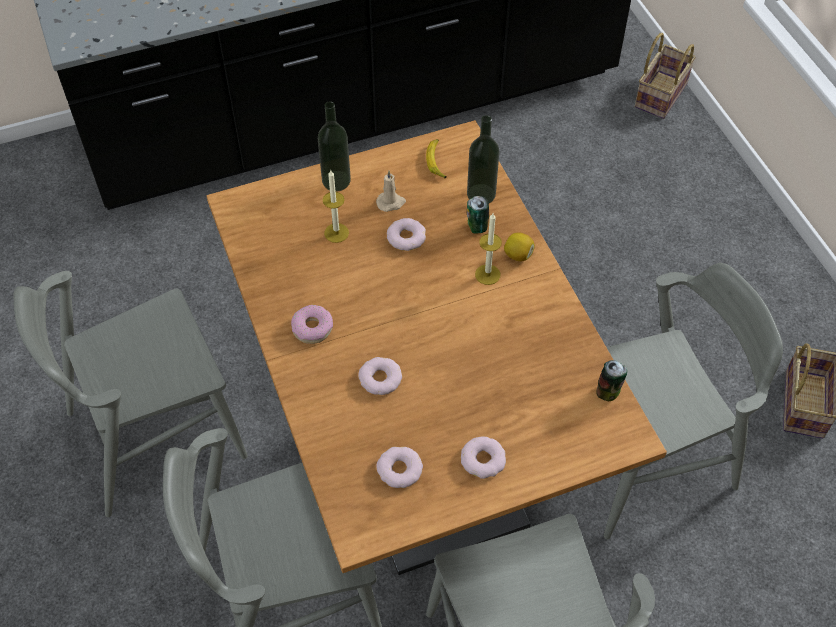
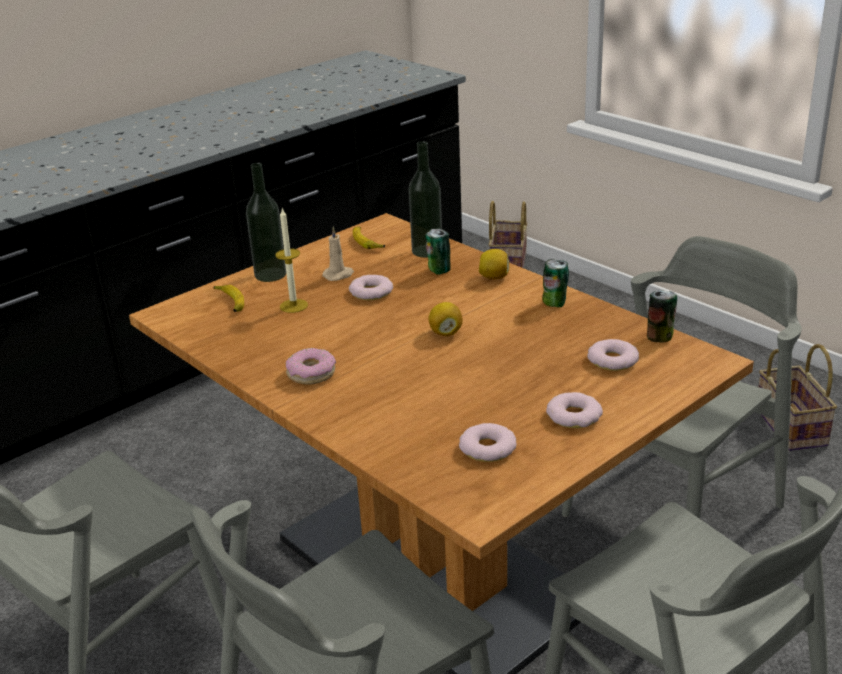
camera: 20 degrees left, 25 degrees down
donut [358,357,402,395] -> donut moved to [587,339,639,371]
candle [475,213,502,285] -> none
none -> banana [214,285,244,312]
none -> lemon [428,302,463,336]
none -> can [542,259,569,307]

